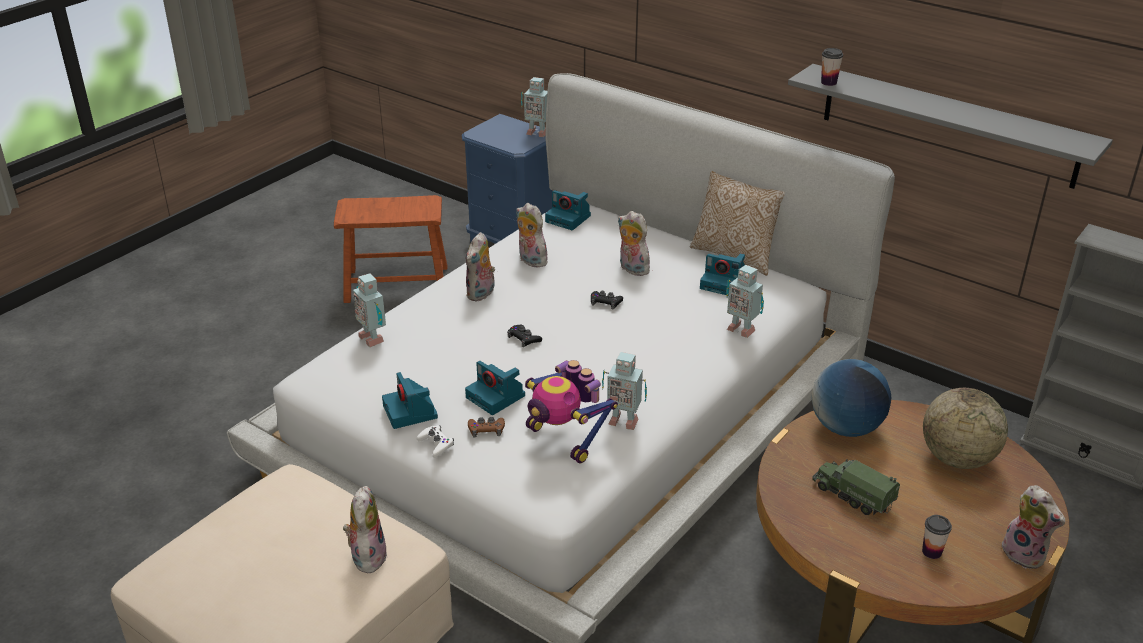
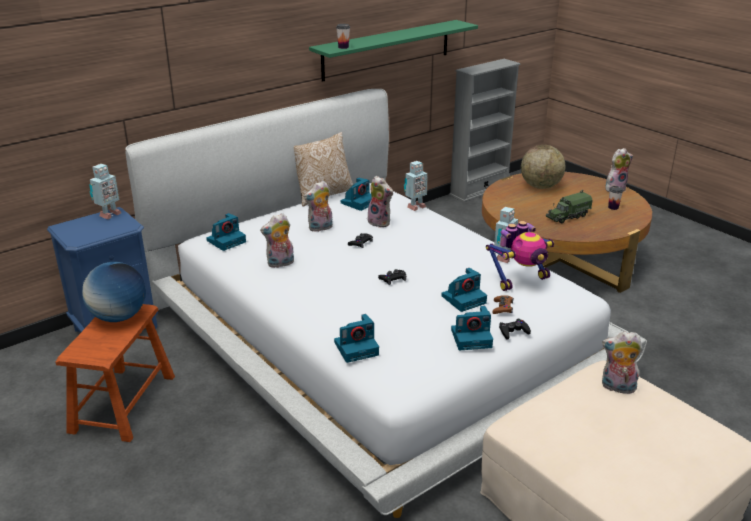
camera: 75 degrees left, 5 degrees down
toy robot [353,273,386,347] -> camera [334,314,379,363]
white game controller [417,425,454,458] -> black game controller [499,319,531,340]
plush toy [466,232,495,302] -> plush toy moved to [367,176,393,228]
grey shelf [788,64,1113,189] -> green shelf [309,20,478,82]
globe [811,359,891,437] -> globe moved to [82,262,146,322]

